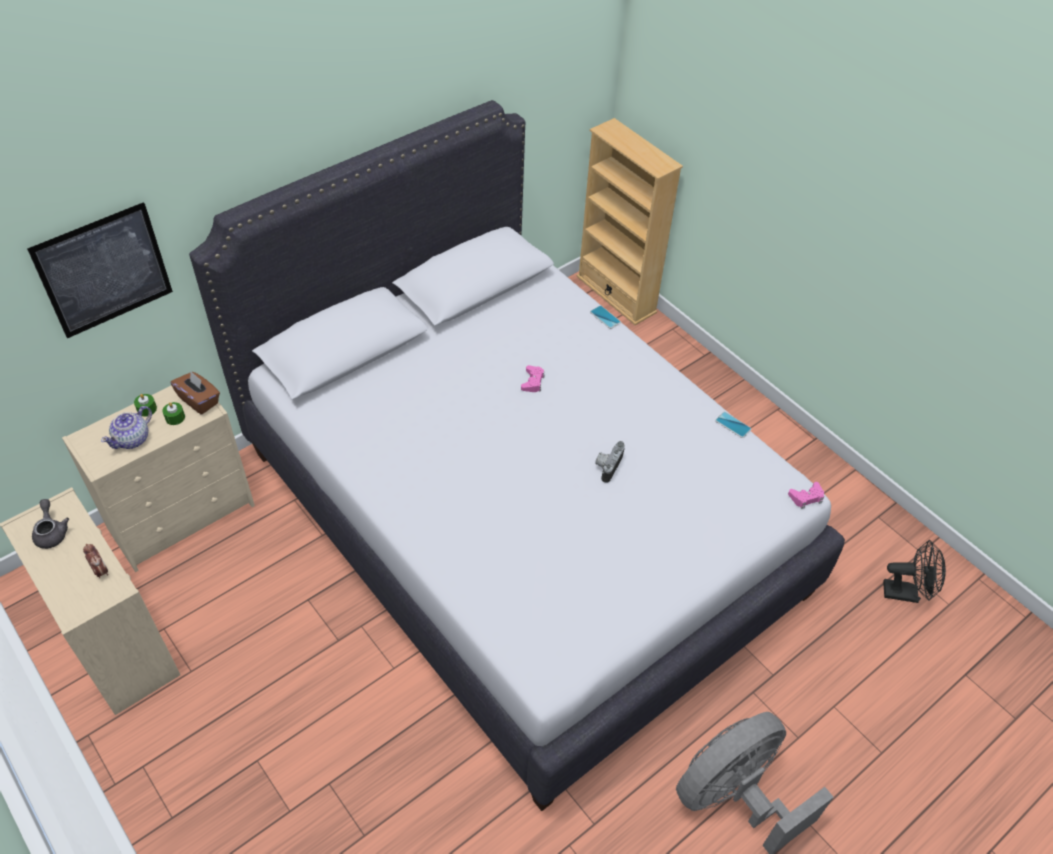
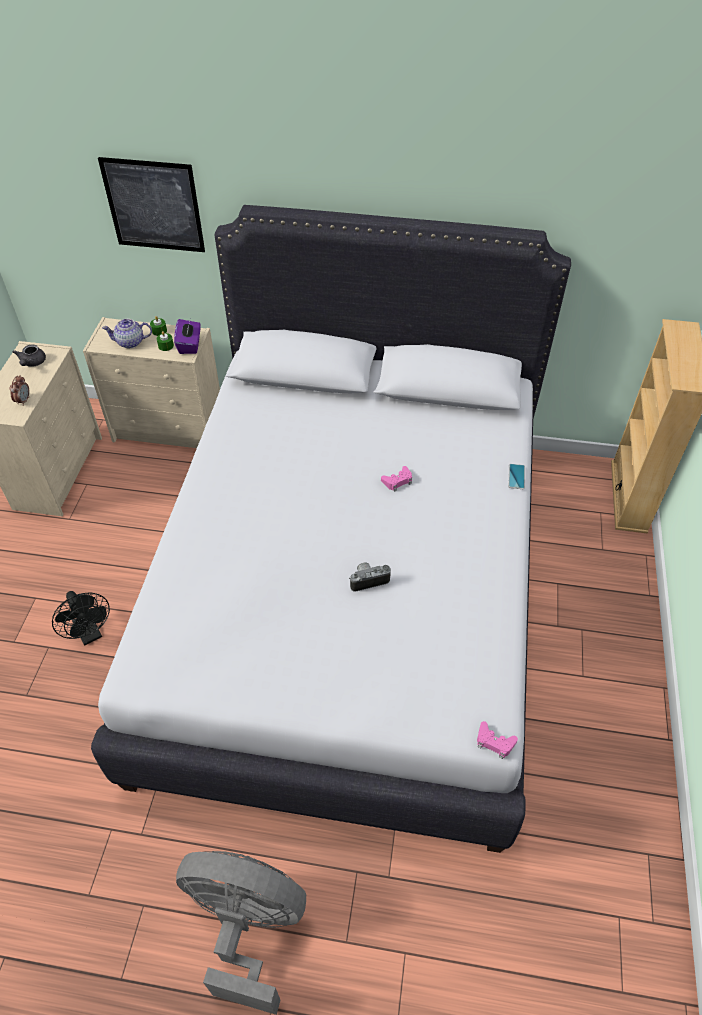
camera: 50 degrees right, 0 degrees up
grey teapot [32,499,69,549] -> grey teapot turned 150 degrees clockwise [13,345,46,367]
brown tissue box [170,371,220,414] -> purple tissue box [174,319,201,354]
phone [715,412,752,438] -> none
black fan [883,540,946,603] -> black fan moved to [52,591,110,645]

